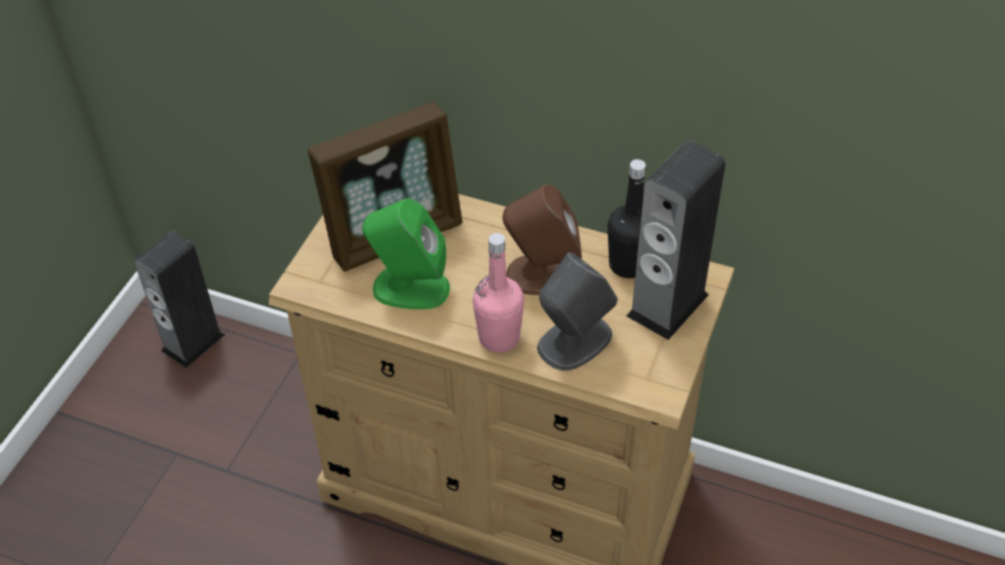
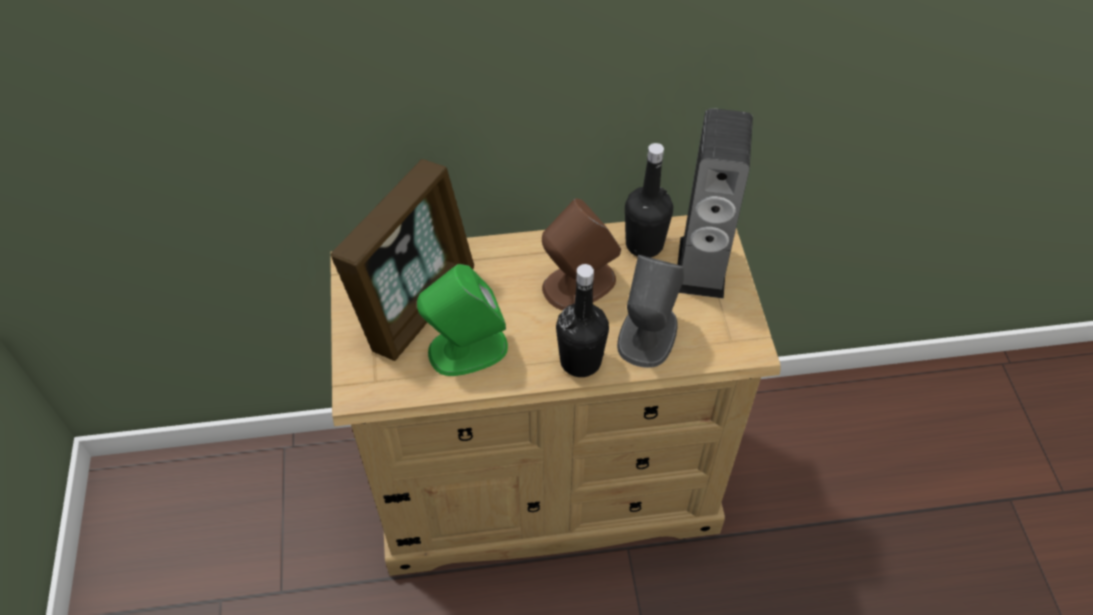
camera: 30 degrees left, 5 degrees up
speaker [134,230,225,368] -> none
pink bottle [472,233,524,353] -> black bottle [556,264,609,377]

